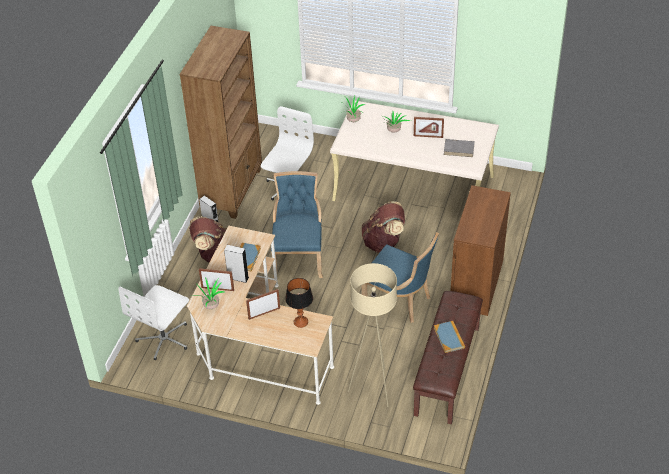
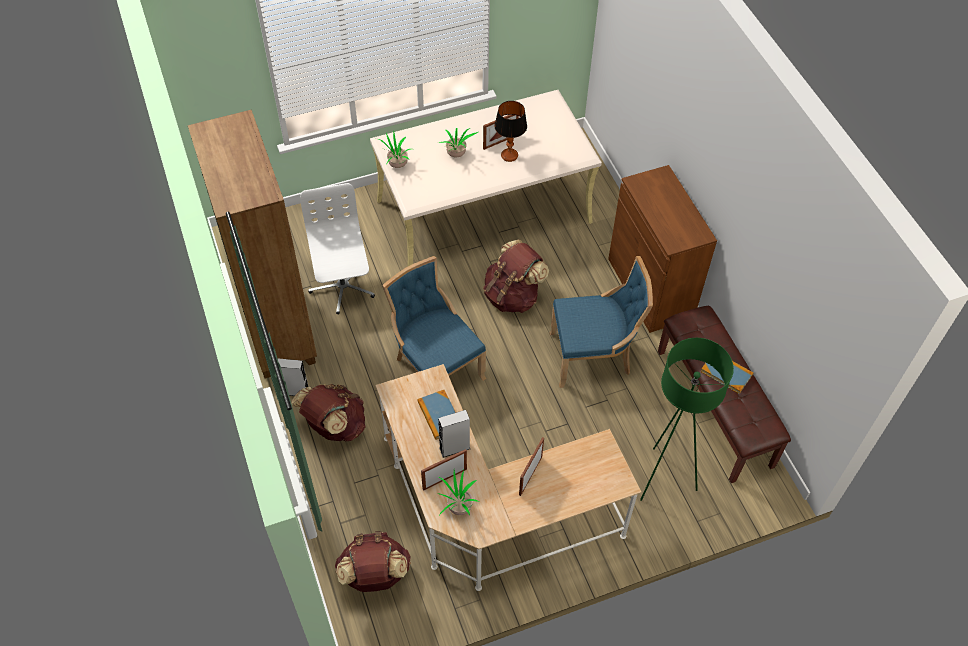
camera: 40 degrees left, 10 degrees up
white office chair [119,285,189,360] -> brown backpack [335,531,411,592]
table lamp [285,278,313,328] -> table lamp moved to [494,101,527,162]
beige floor lamp [348,263,397,407] -> green floor lamp [640,338,734,501]
grey book [444,139,475,157] -> none

